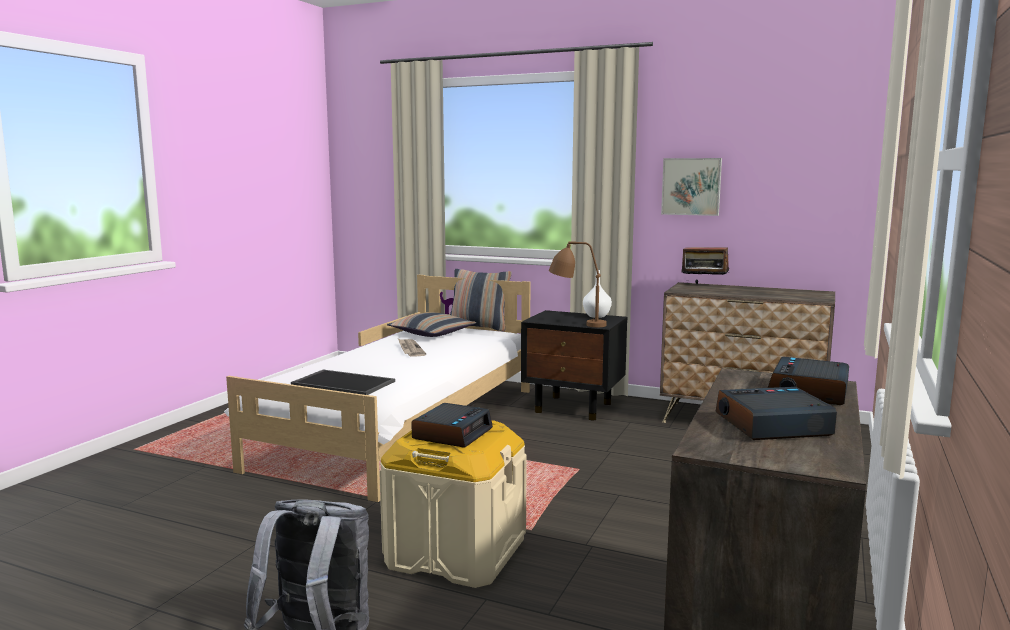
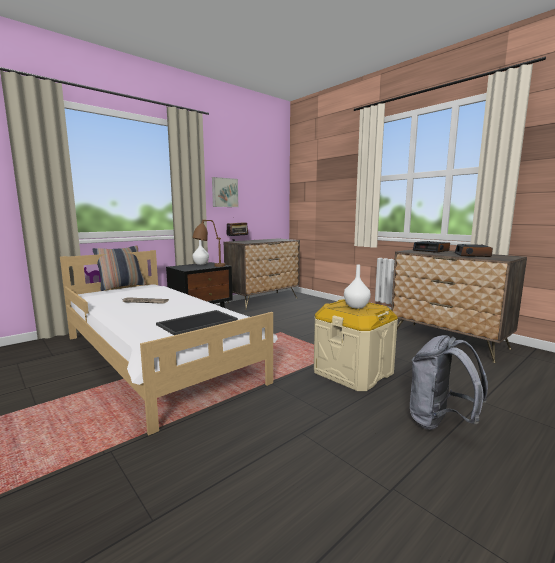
camera: 65 degrees left, 0 degrees up
pillow [387,313,477,337] -> none
alarm clock [411,403,493,448] -> white vase [344,264,371,309]

